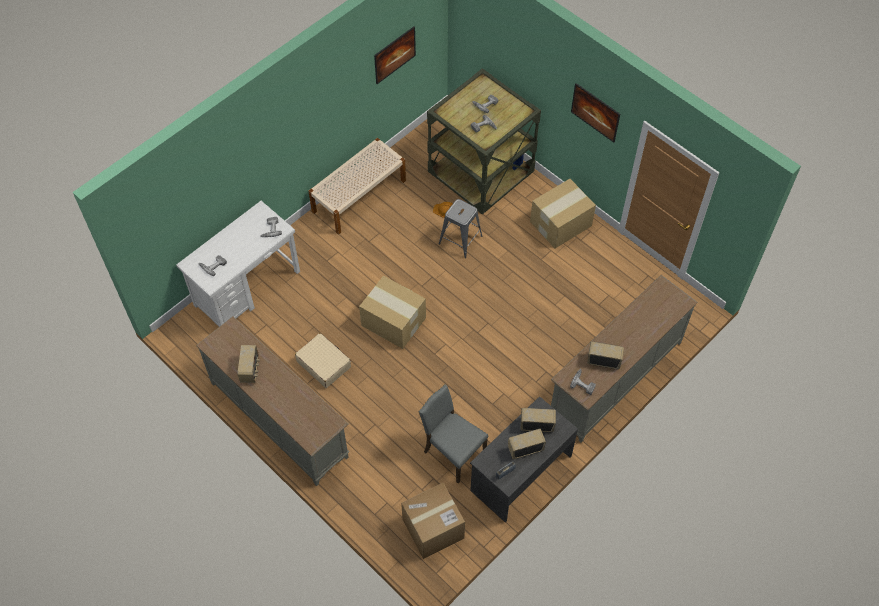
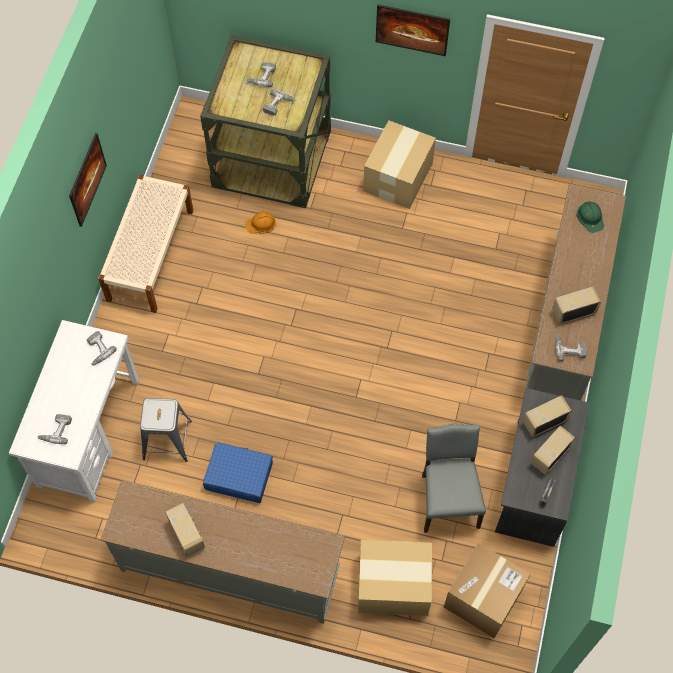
camera: 30 degrees left, 5 degrees up
beige suitcase [295,333,351,388] -> blue suitcase [203,442,273,503]
cardboard box [359,275,426,349] -> cardboard box moved to [358,540,432,616]
picture [374,27,416,84] -> picture moved to [69,133,107,227]
grey chair [418,384,488,483] -> grey chair turned 75 degrees clockwise [422,424,486,533]
grey stool [439,199,482,258] -> grey stool moved to [140,398,192,462]
none -> green hard hat [576,201,604,233]

